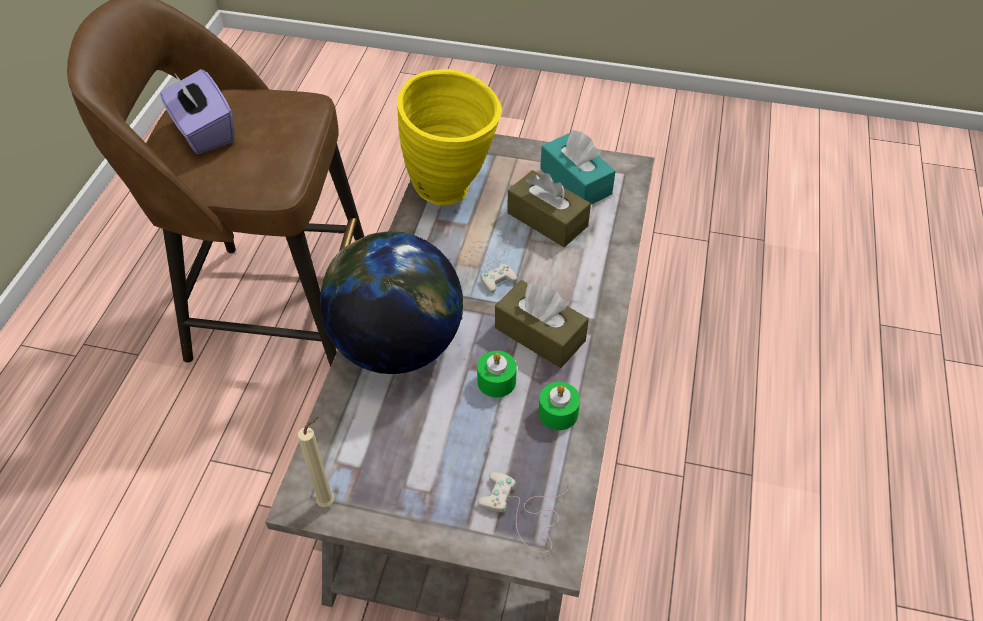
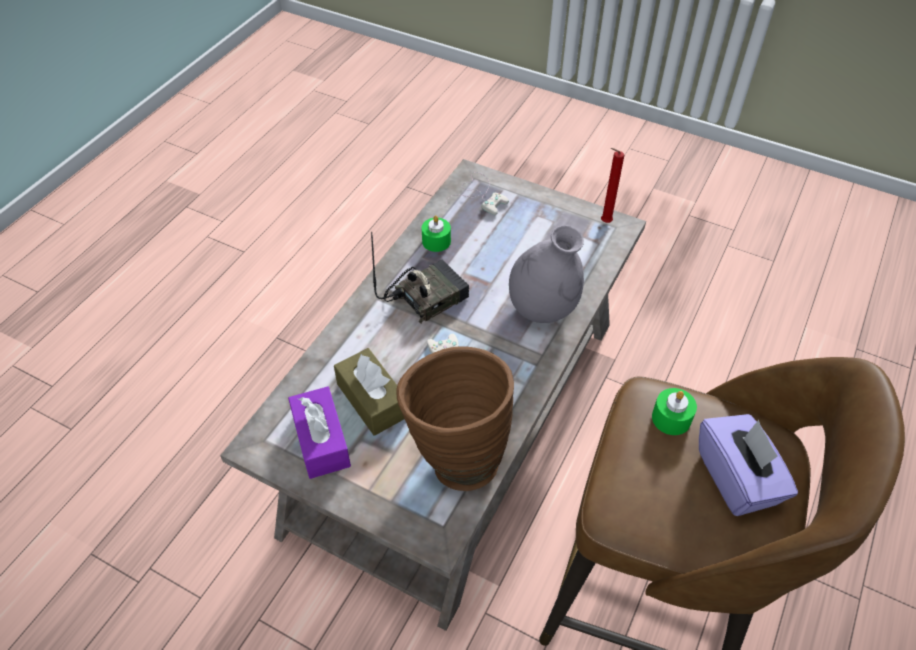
camera: 165 degrees left, 0 degrees up
beige candle [297,417,334,507] -> red candle [601,148,624,223]
globe [320,231,463,374] -> grey vase [509,225,584,323]
yellow vase [397,69,502,205] -> brown vase [396,347,514,491]
green candle [477,351,517,398] -> green candle moved to [652,388,697,435]
brown tissue box [495,280,589,368] -> radio [371,231,469,323]
turquoise tissue box [540,130,615,205] -> purple tissue box [288,386,351,479]

